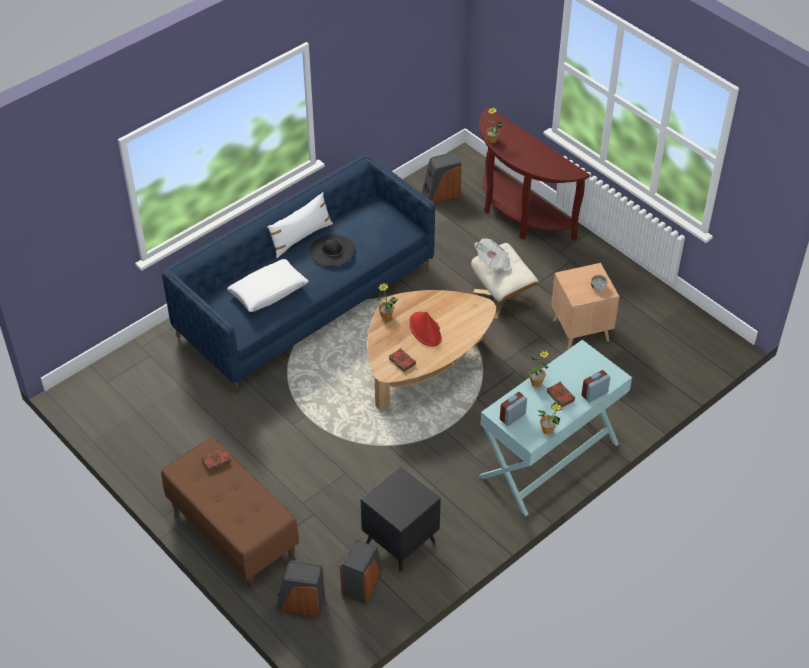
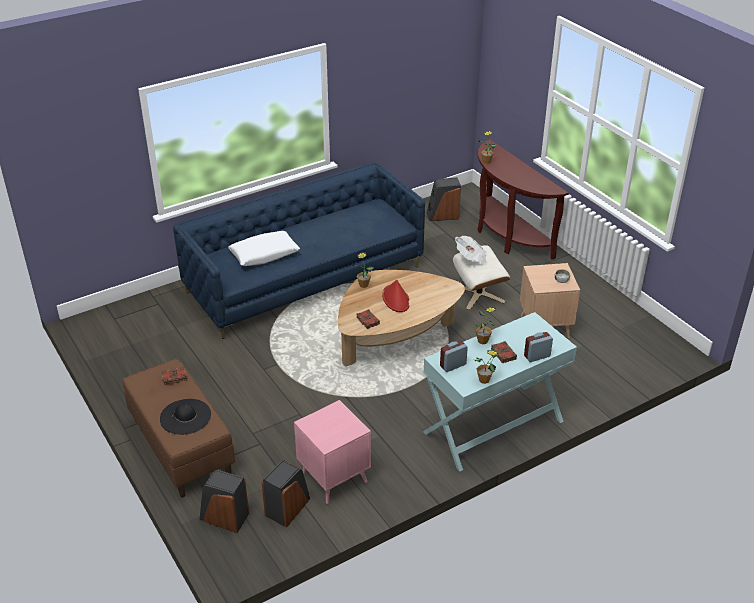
camera: 10 degrees right, 10 degrees down
white pillow [267,192,333,258] -> none
black hat [310,235,355,267] -> black hat moved to [160,399,211,435]
black side table [361,467,441,572] -> pink side table [294,400,371,504]

